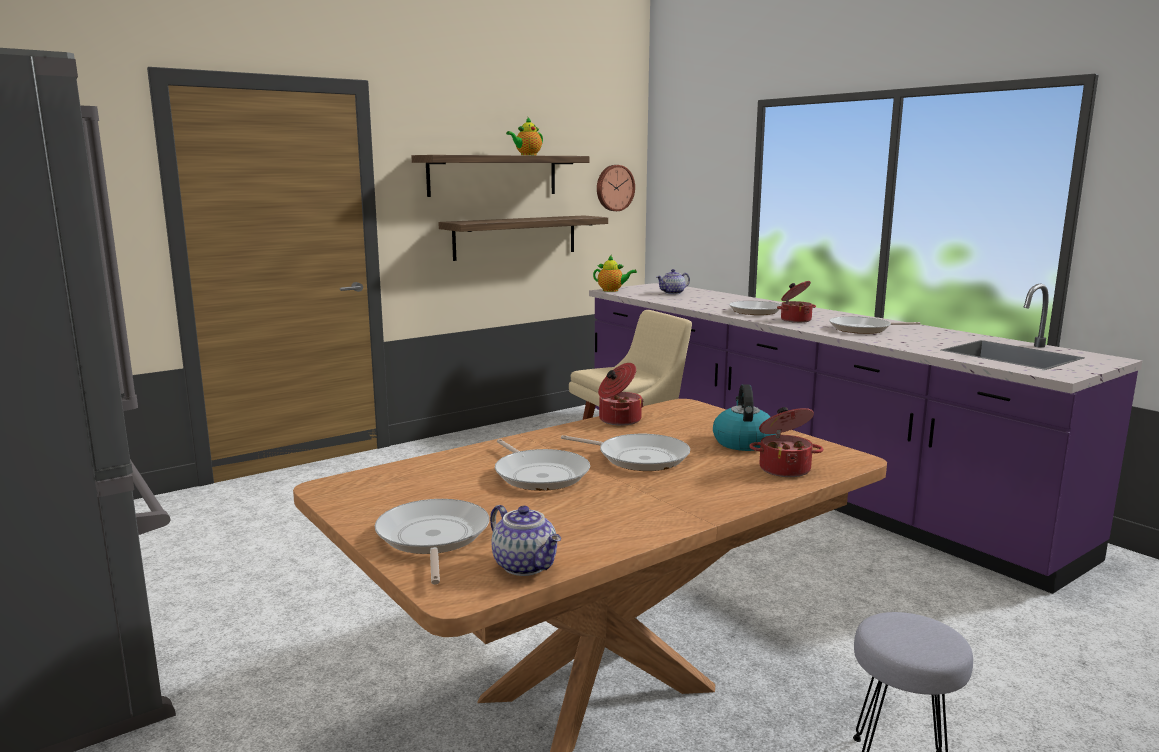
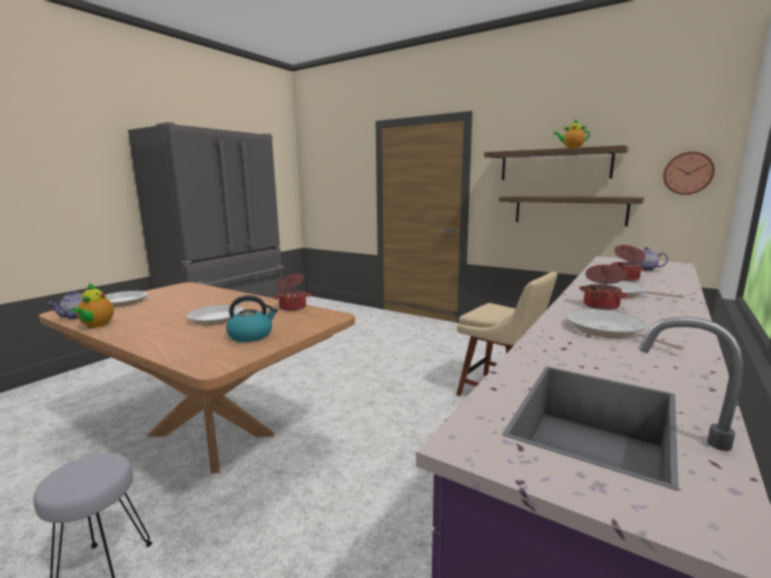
camera: 70 degrees right, 0 degrees up
frying pan [495,439,590,491] -> none
teapot [593,255,637,292] -> teapot moved to [71,283,114,328]
cooking pot [749,407,823,477] -> cooking pot moved to [611,245,646,281]

